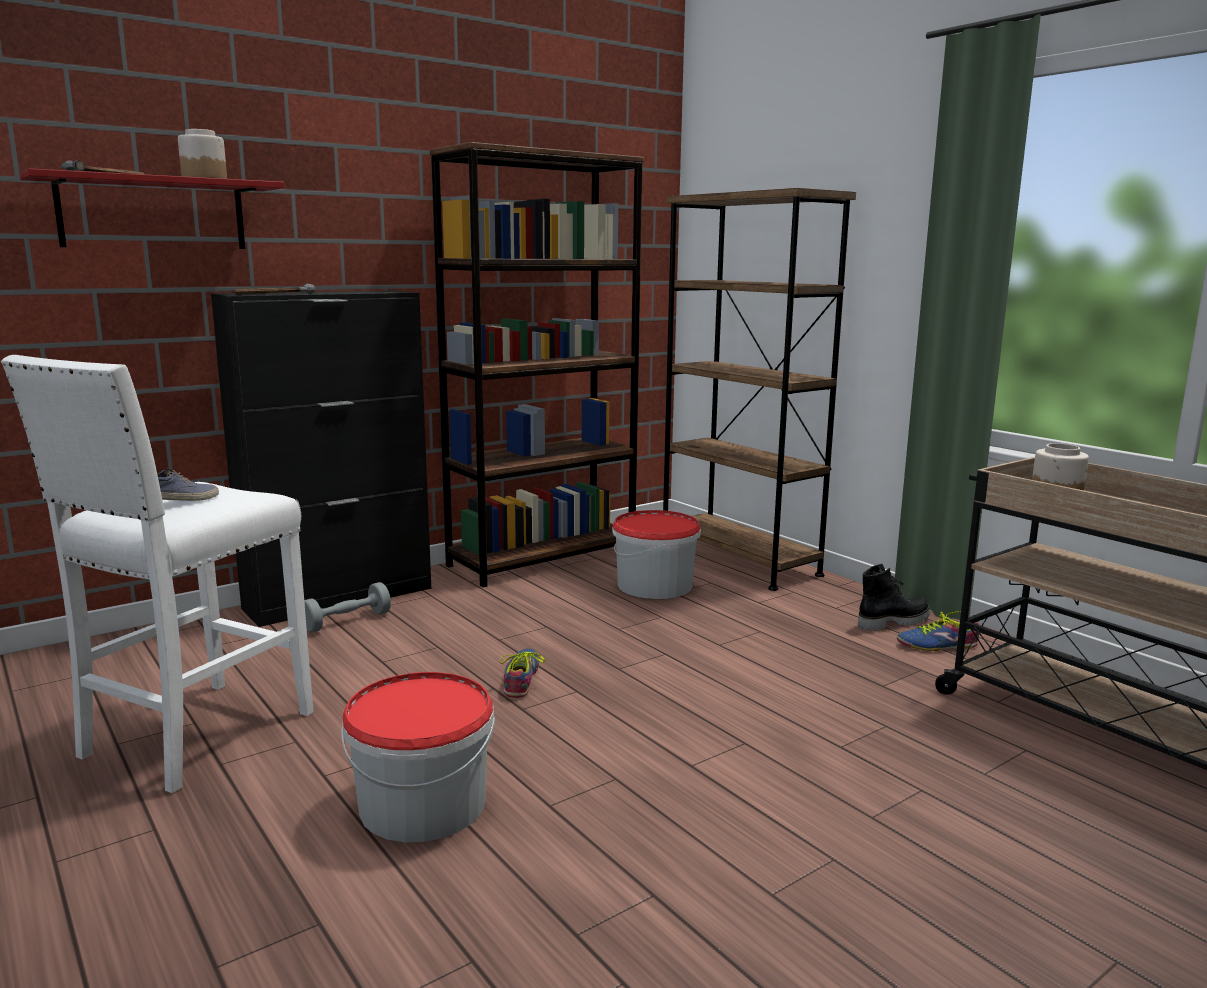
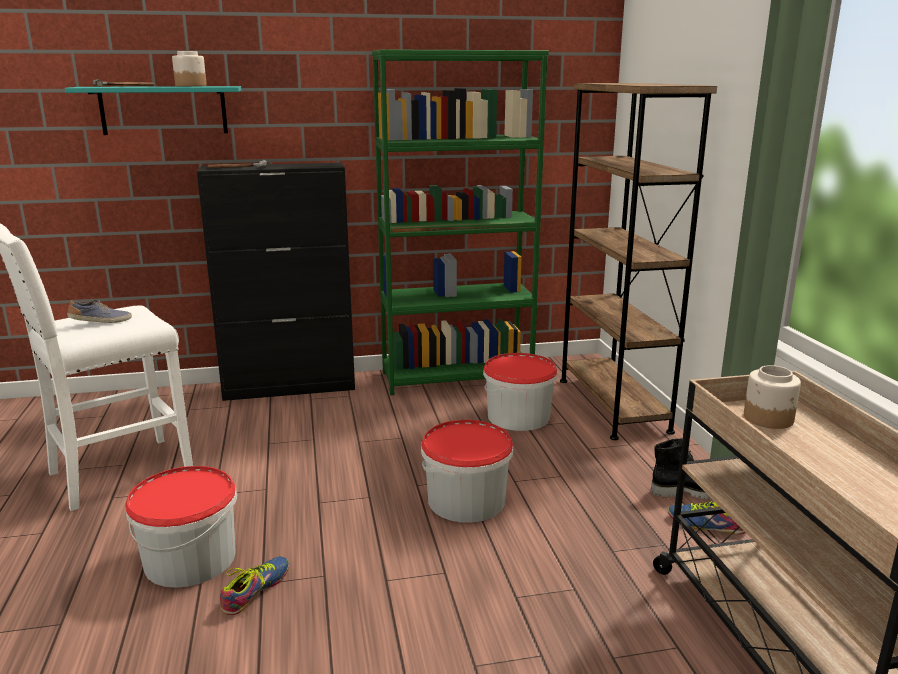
camera: 25 degrees right, 5 degrees up
red shelf [19,168,284,249] -> turquoise shelf [65,86,241,135]
grey dumbbell [304,582,391,633] -> none
brown bookcase [430,142,644,587] -> green bookcase [372,49,549,395]
shoe [499,649,545,698] -> shoe moved to [220,556,289,615]
none -> bucket [421,420,513,523]

